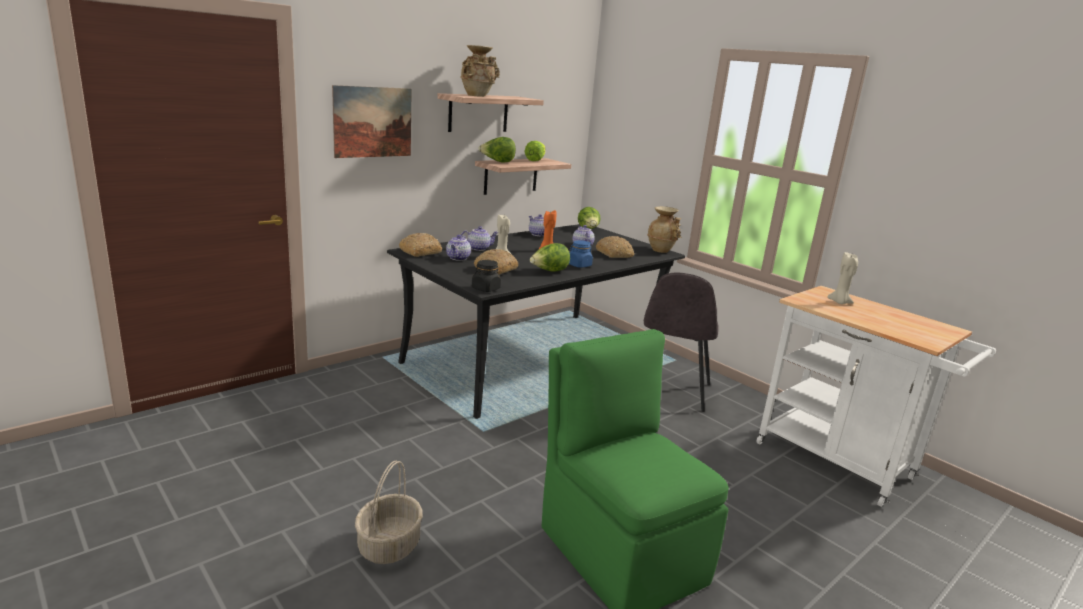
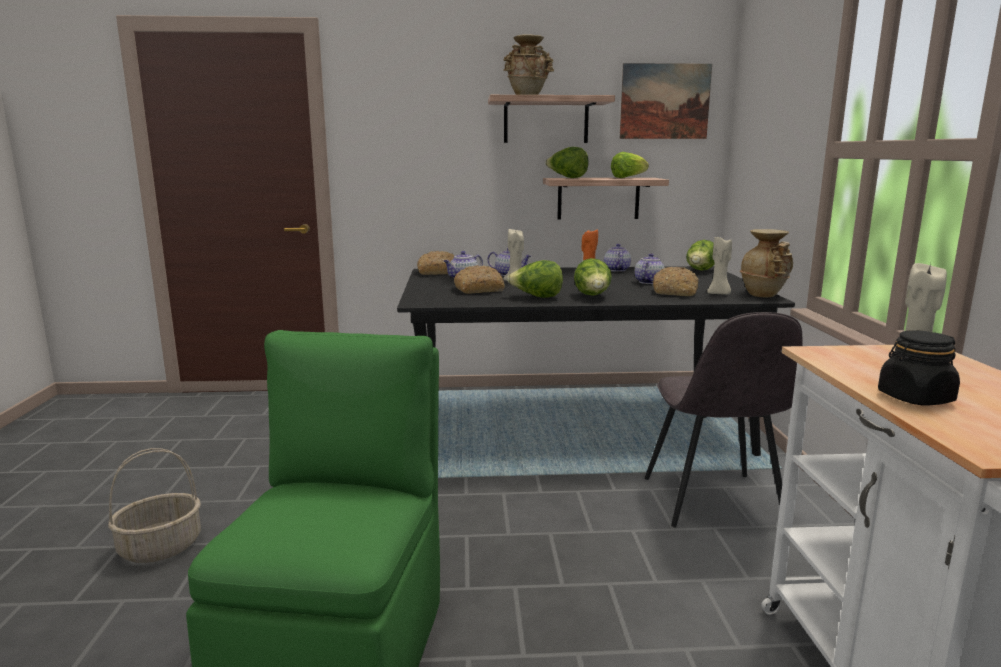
camera: 40 degrees right, 5 degrees down
picture [332,85,412,158] -> picture moved to [620,63,712,139]
black jar [472,260,501,292] -> black jar moved to [878,330,960,406]
blue jar [569,240,593,268] -> lettuce [574,258,612,296]
grey chair [644,273,719,412] -> grey chair turned 60 degrees counterclockwise [645,312,802,528]
none -> beige candle [707,236,732,295]

